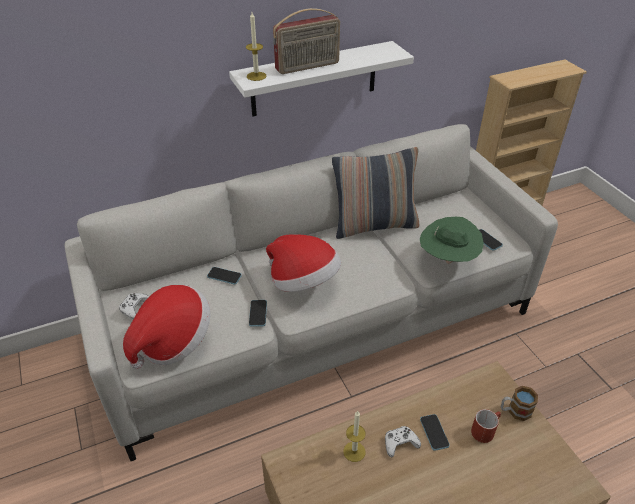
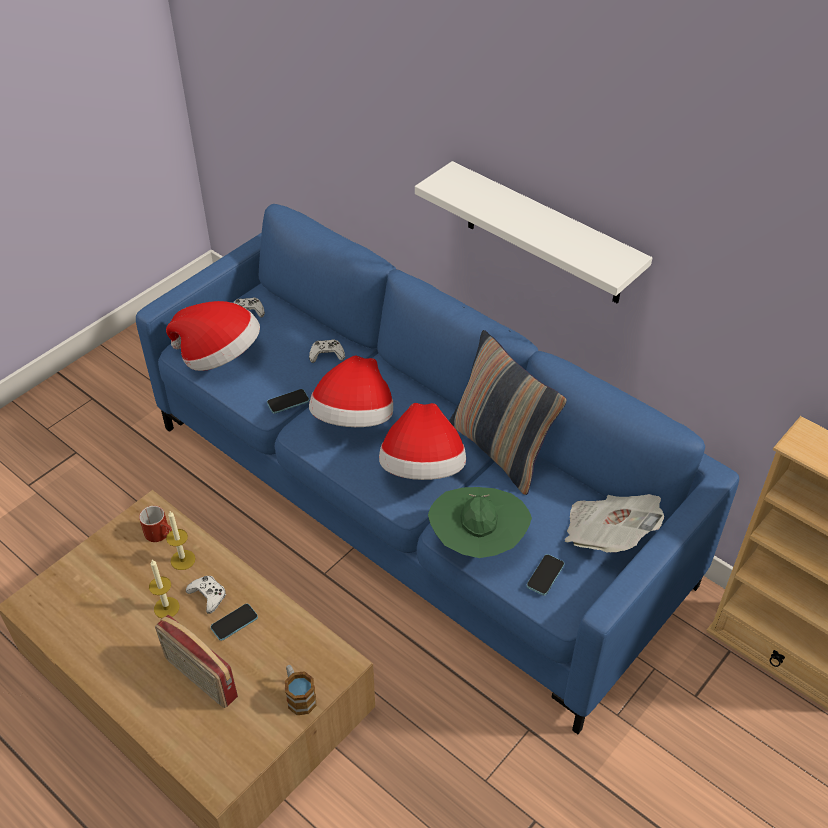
camera: 65 degrees right, 5 degrees up
grey sofa [65,124,558,461] -> blue sofa [136,204,739,734]
phone [207,267,242,284] -> white game controller [309,339,345,363]
candle [246,12,266,81] -> candle moved to [149,560,179,618]
radio [273,8,340,74] -> radio moved to [155,615,238,708]
red mug [471,409,501,443] -> red mug moved to [139,506,172,542]
none -> hat [379,403,466,480]
none -> newspaper [565,494,664,553]

